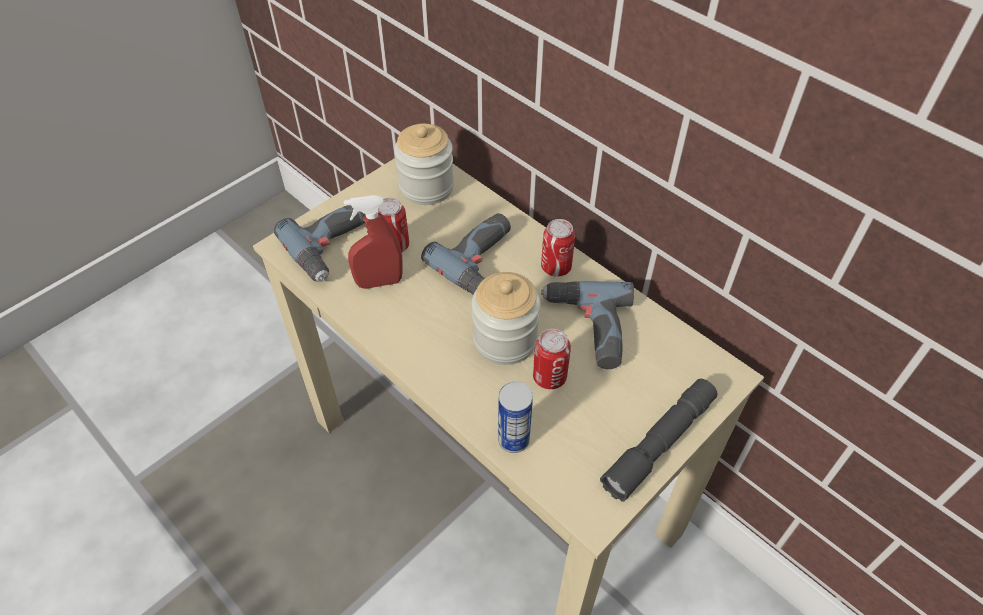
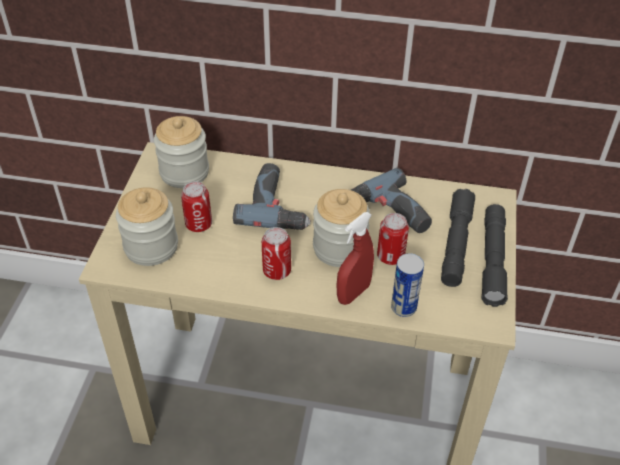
camera: 35 degrees left, 5 degrees down
power drill [274,205,366,282] -> jar [116,187,178,266]
red spray bottle [344,195,403,289] -> red spray bottle moved to [337,212,374,305]
can [541,219,575,277] -> can moved to [262,227,291,280]
none -> grey flashlight [441,189,475,287]

